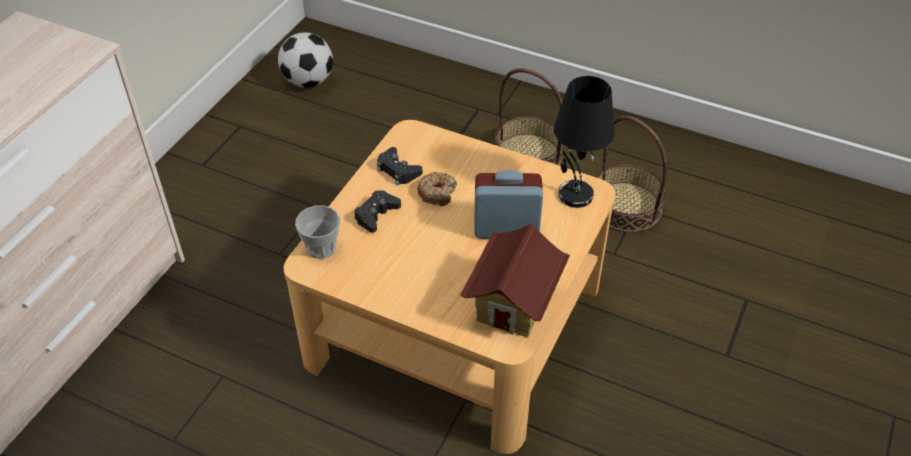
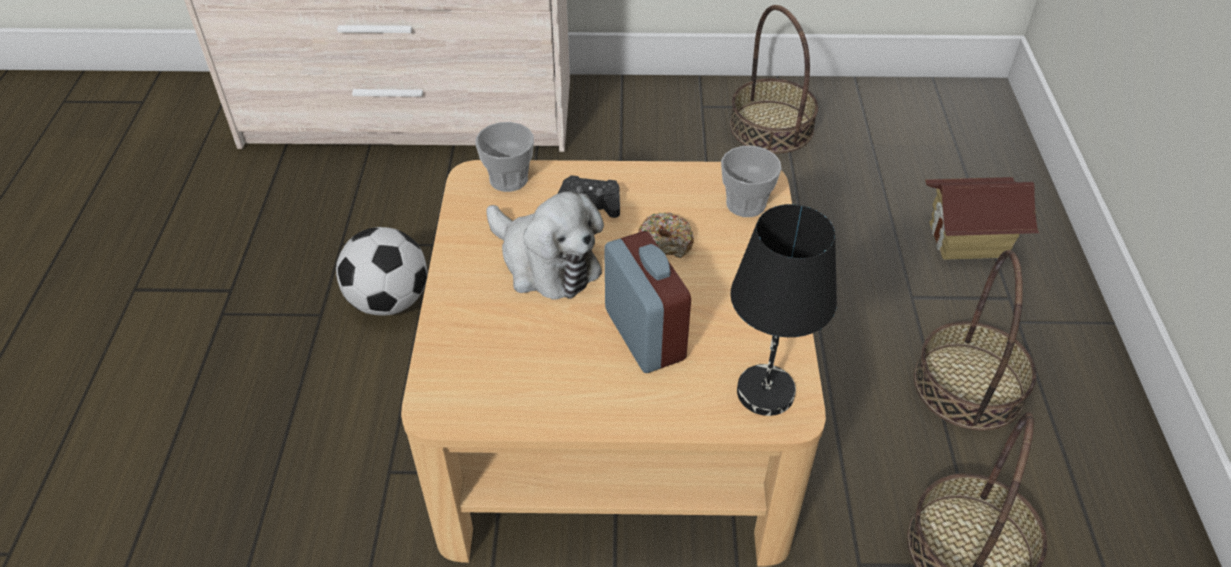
camera: 65 degrees right, 0 degrees up
football [278,32,333,88] -> football moved to [336,227,427,316]
black game controller [377,147,422,185] -> none
toy house [460,224,570,338] -> toy house moved to [925,177,1039,260]
none -> plush toy [486,191,604,300]
none -> cup [721,146,781,217]
none -> basket [730,5,818,154]

